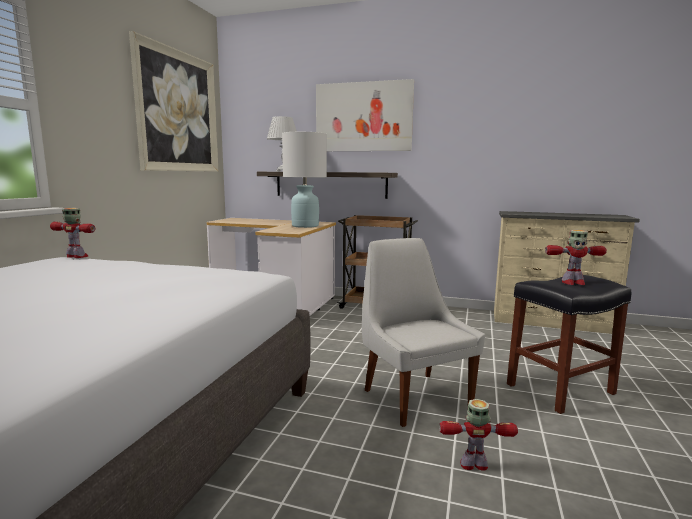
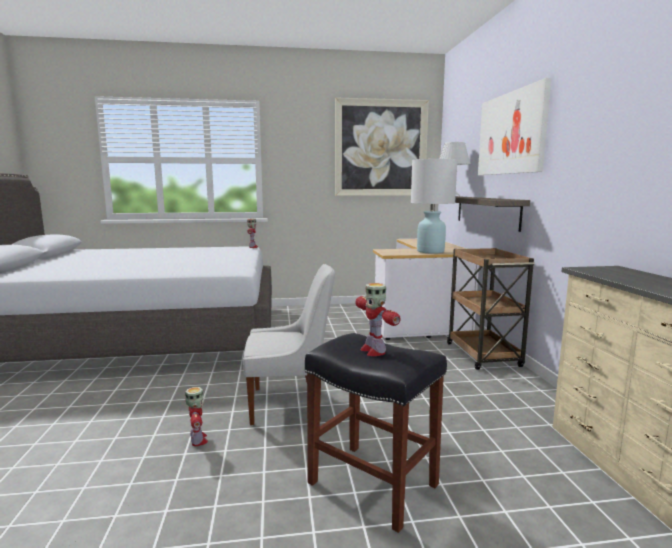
camera: 65 degrees right, 0 degrees up
white chair [362,238,485,427] -> white chair turned 45 degrees clockwise [243,264,335,425]

